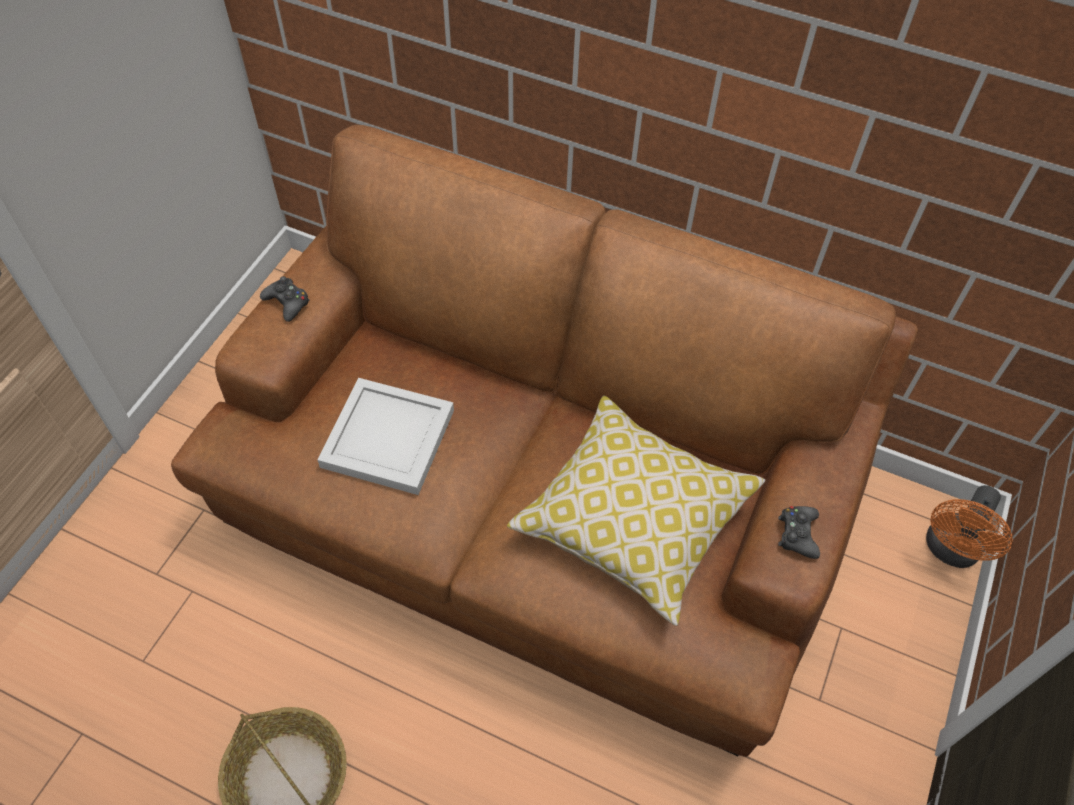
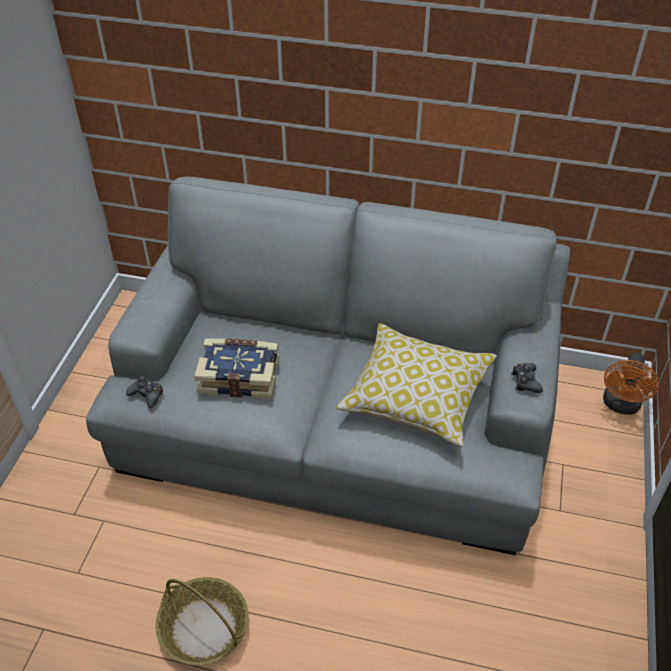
camera: 10 degrees left, 10 degrees down
brown sofa [171,125,918,757] -> grey sofa [86,176,570,555]
black game controller [260,276,309,322] -> black game controller moved to [126,376,163,408]
white tray [318,378,454,495] -> book [194,339,279,399]

